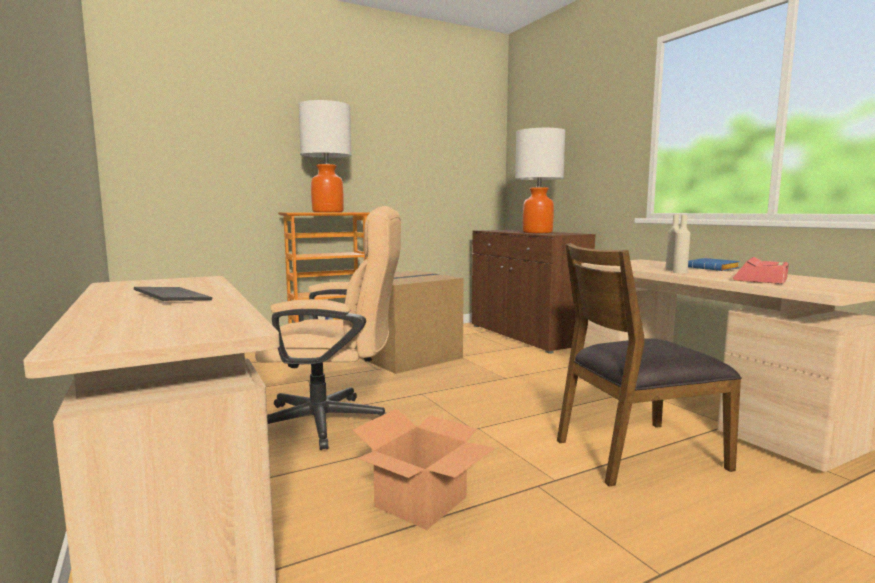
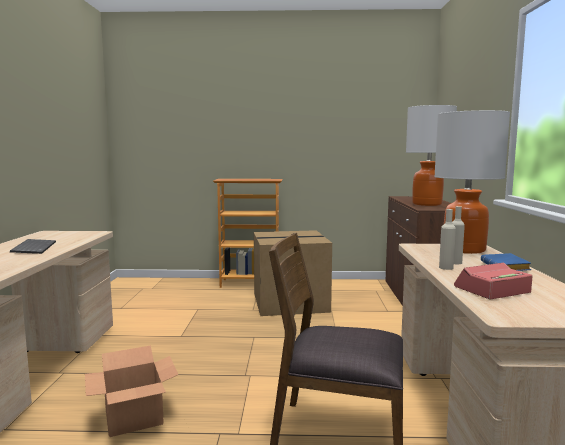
camera: 30 degrees right, 0 degrees up
beige office chair [255,206,401,450] -> none
table lamp [298,100,352,212] -> table lamp moved to [434,110,510,254]

